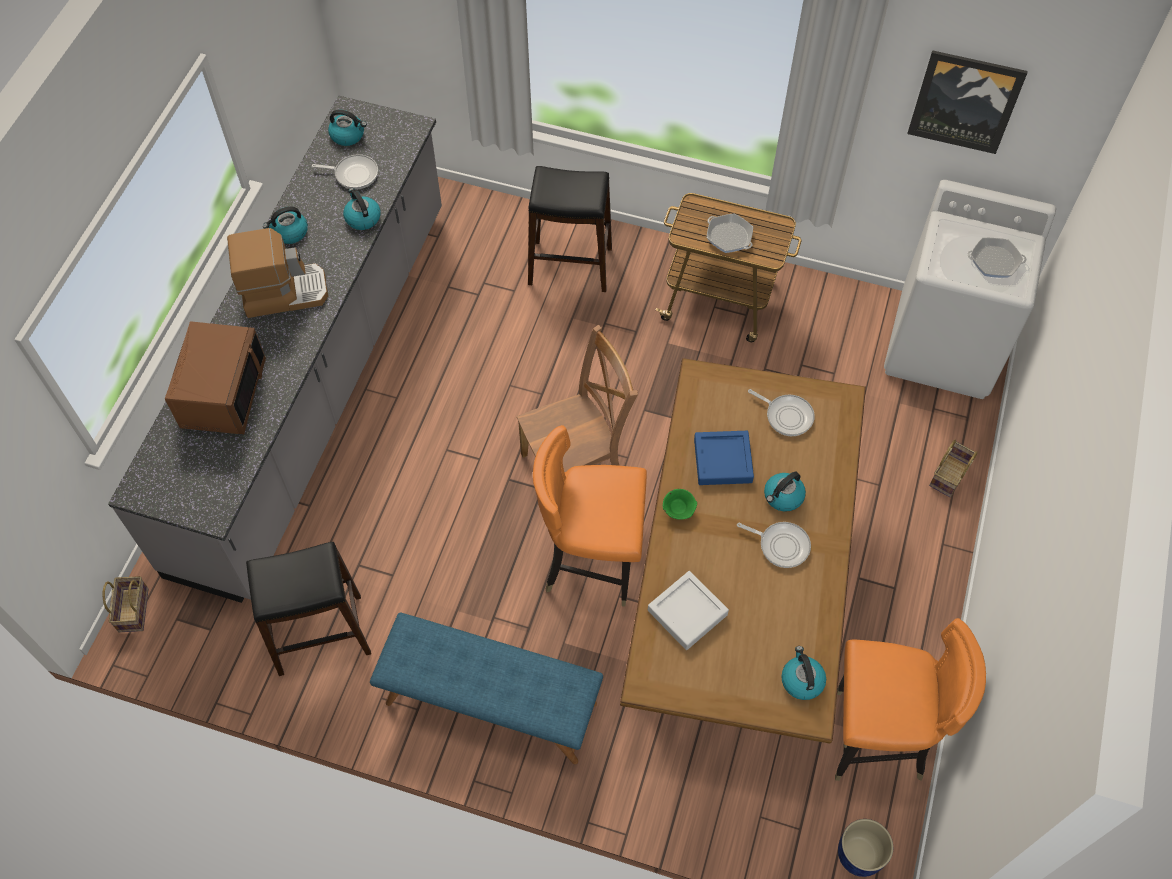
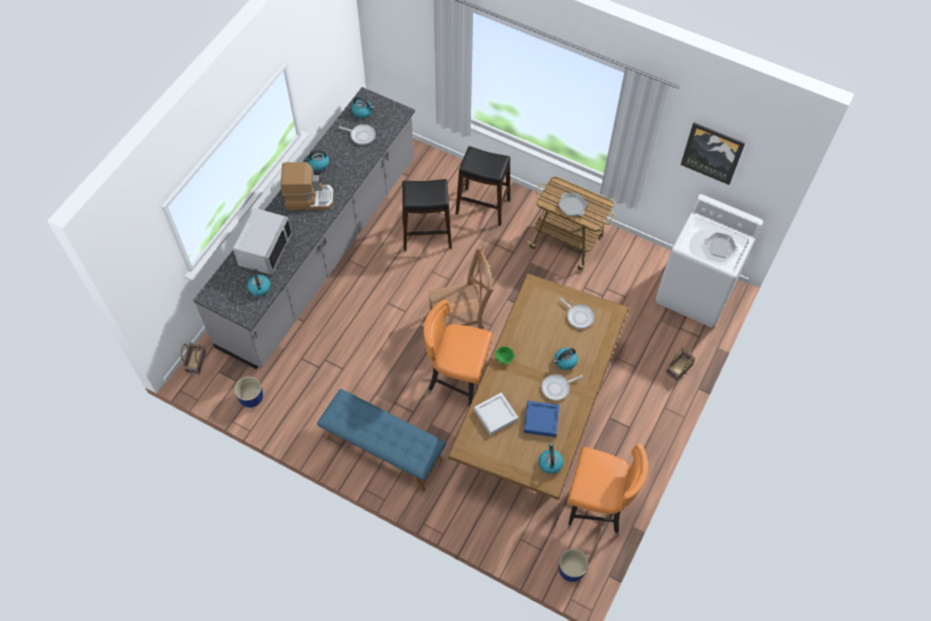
camera: 10 degrees right, 0 degrees up
brown microwave [165,321,266,434] -> grey microwave [233,208,292,275]
black stool [246,542,371,676] -> black stool moved to [402,179,452,251]
kettle [343,188,381,230] -> kettle moved to [247,269,270,296]
blue tray [694,431,754,485] -> blue tray moved to [524,401,560,437]
frying pan [737,522,811,568] -> frying pan turned 120 degrees clockwise [541,374,582,401]
none -> blue planter [234,376,263,408]

